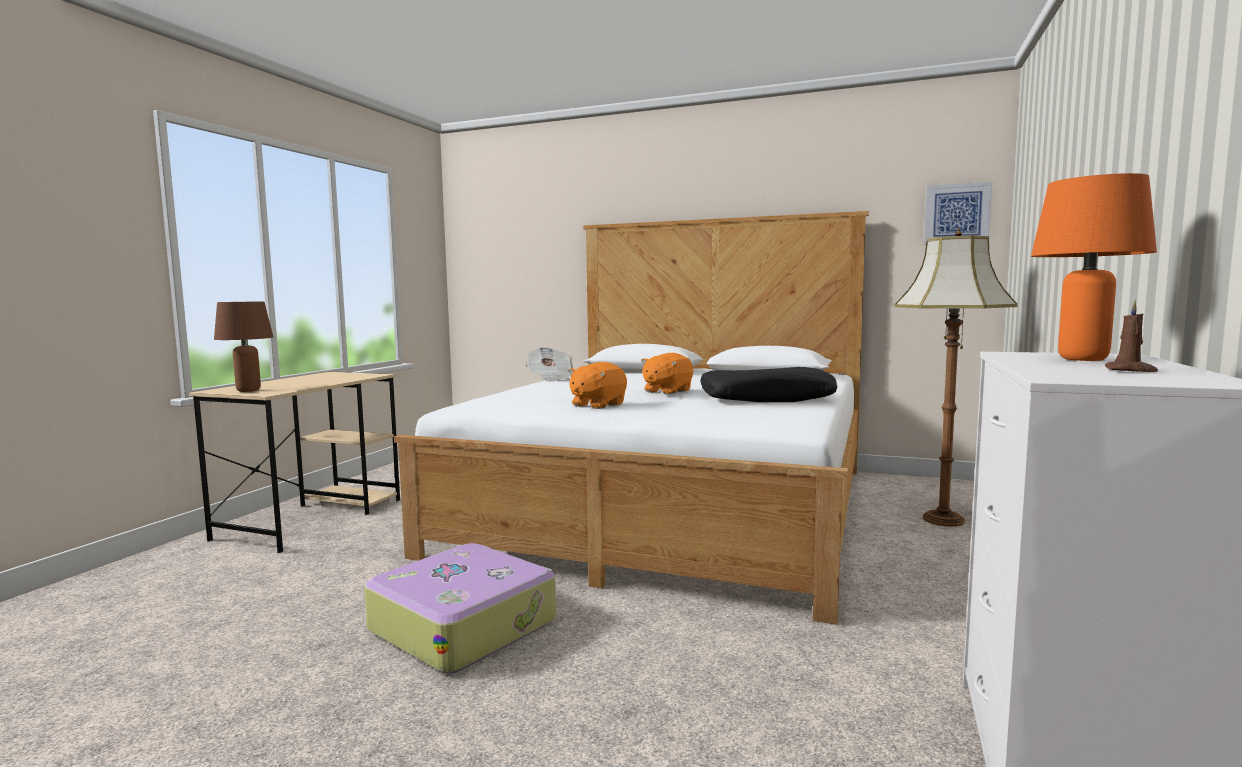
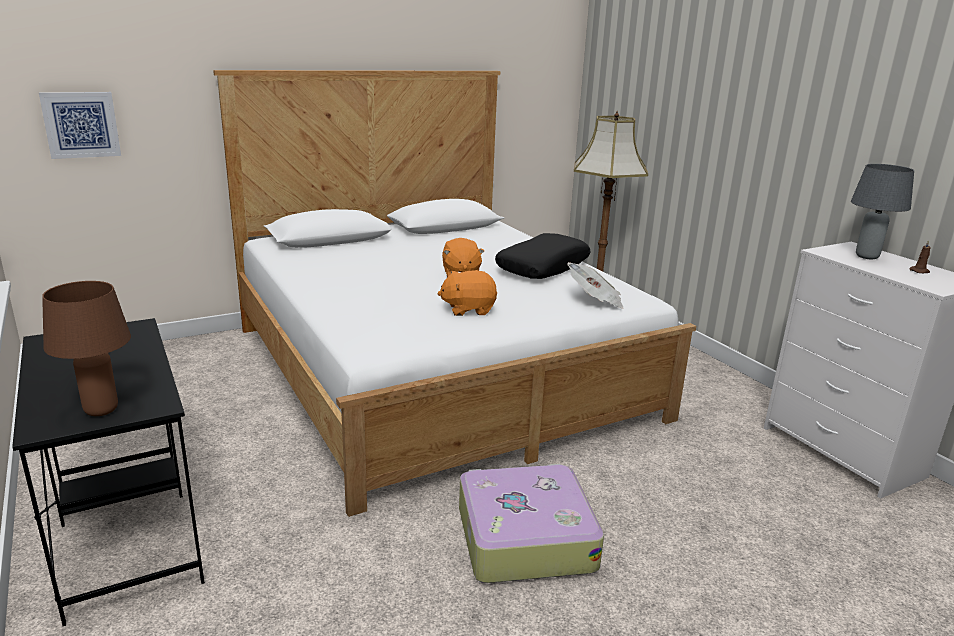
camera: 50 degrees left, 15 degrees up
beige desk [189,372,400,553] -> black desk [12,318,205,626]
newspaper [525,347,574,382] -> newspaper moved to [567,262,623,308]
orange plush toy [568,362,627,409] -> orange plush toy turned 90 degrees clockwise [437,271,497,316]
picture [924,182,992,245] -> picture moved to [39,92,121,159]
orange table lamp [1031,173,1157,361] -> grey table lamp [851,164,914,259]

